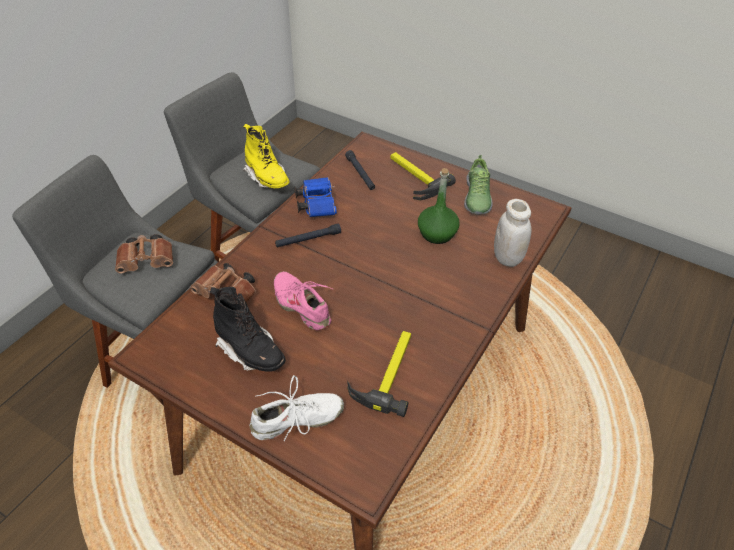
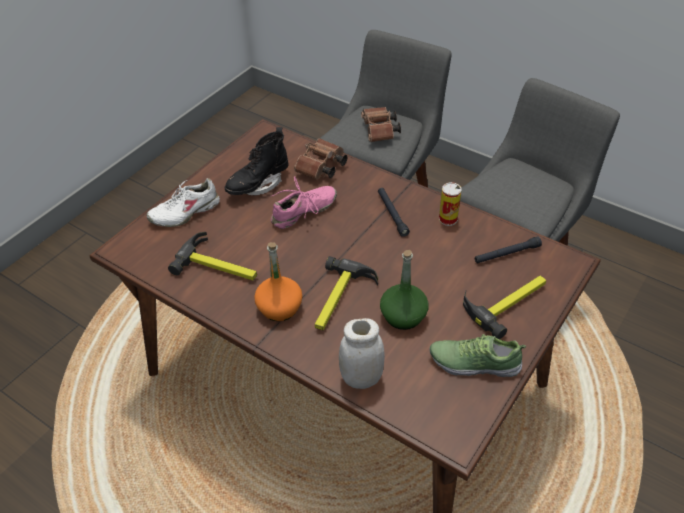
camera: 95 degrees right, 0 degrees up
yellow boot [243,124,289,188] -> none
white shoe [249,375,344,442] -> white shoe turned 75 degrees clockwise [147,178,220,227]
blue binoculars [295,177,337,217] -> can [439,182,462,226]
none -> orange bottle [254,242,302,321]
none -> hammer [315,256,378,330]

